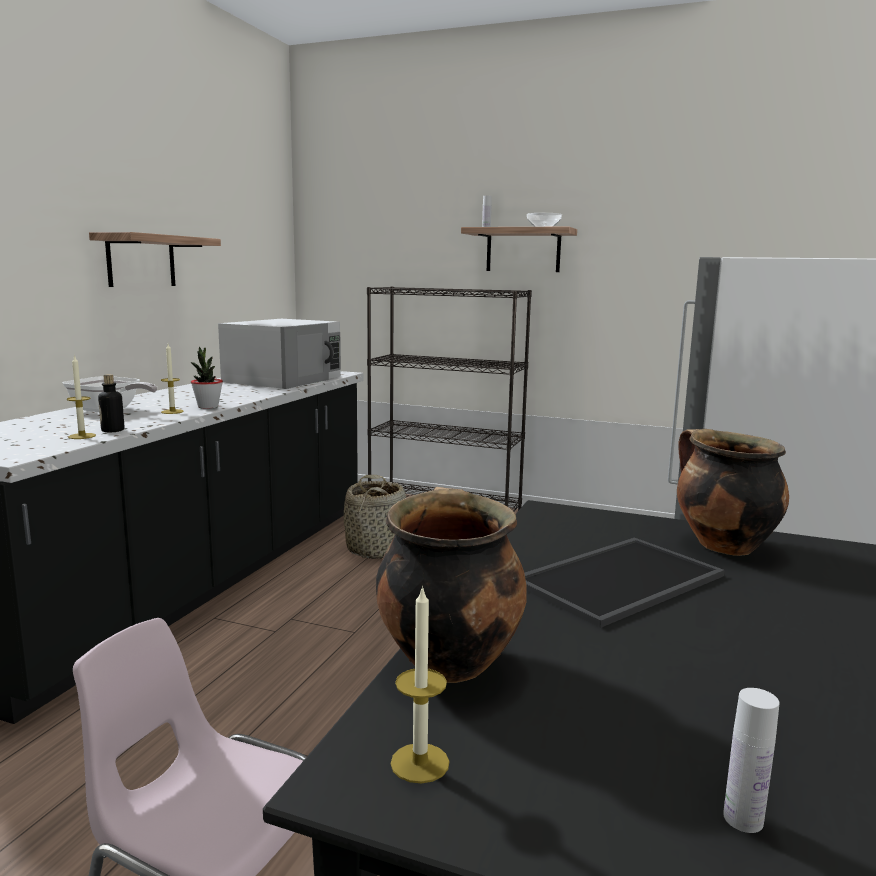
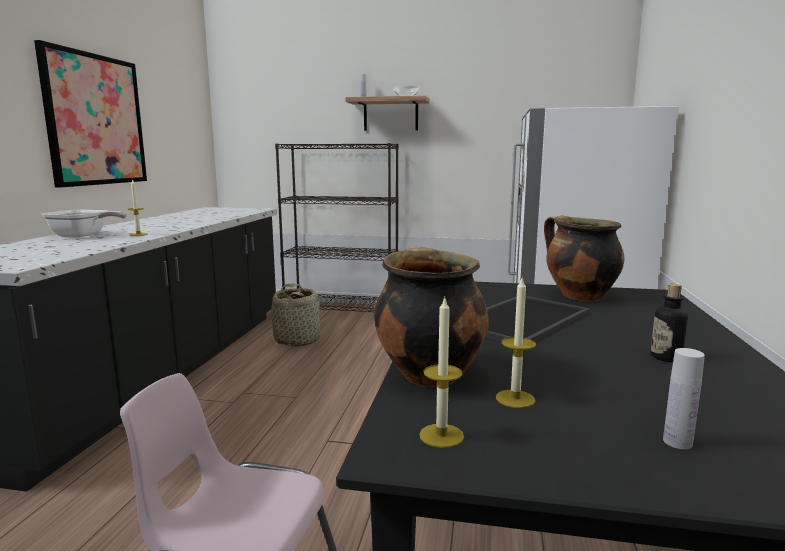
camera: 10 degrees left, 0 degrees up
candle [67,355,96,439] -> candle moved to [496,276,536,408]
shelf [89,232,221,287] -> picture [34,40,147,188]
bottle [98,374,125,432] -> bottle moved to [651,284,688,362]
potted plant [191,346,223,409] -> none
white microwave [218,319,341,389] -> none

